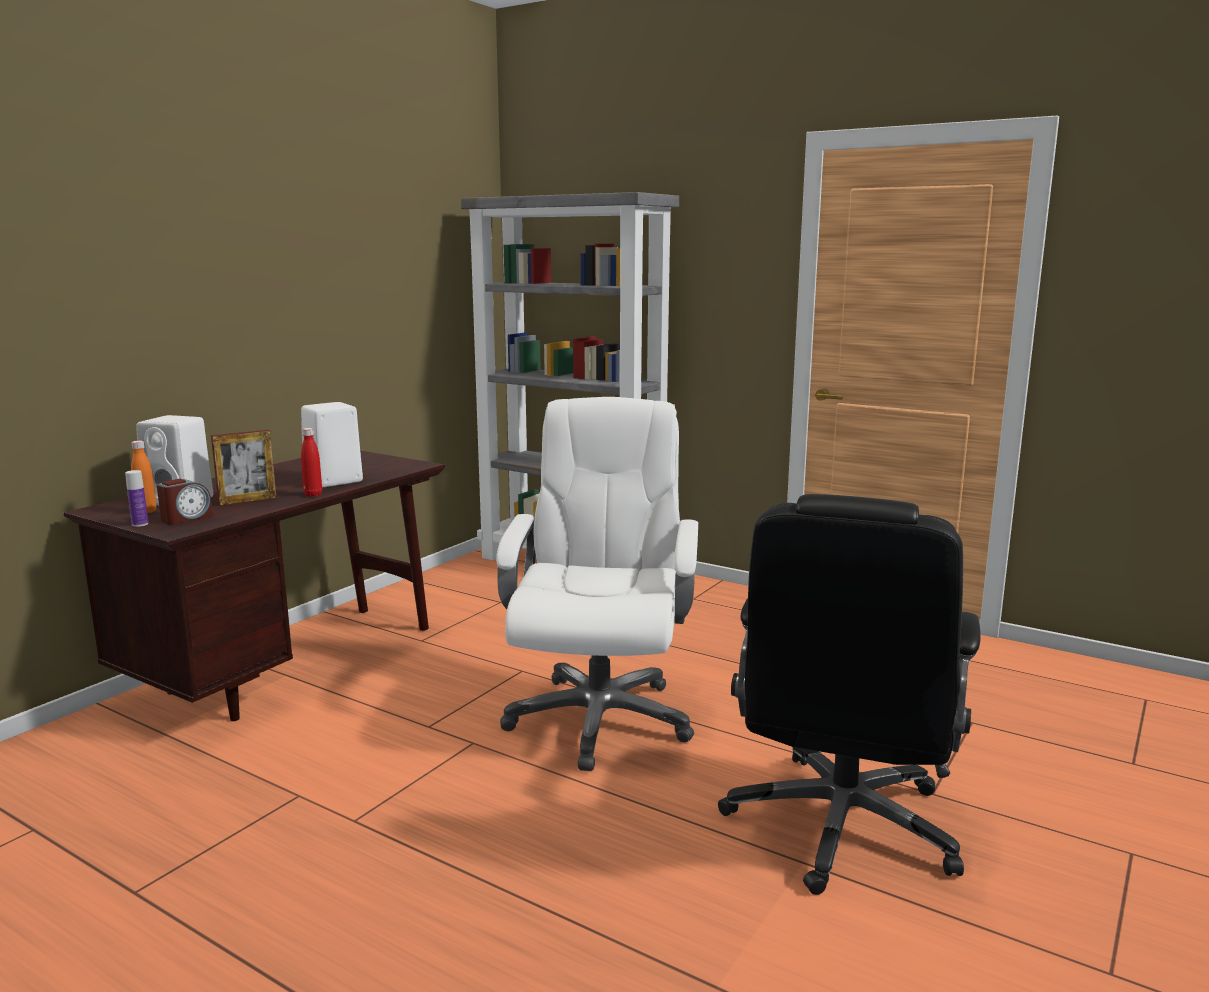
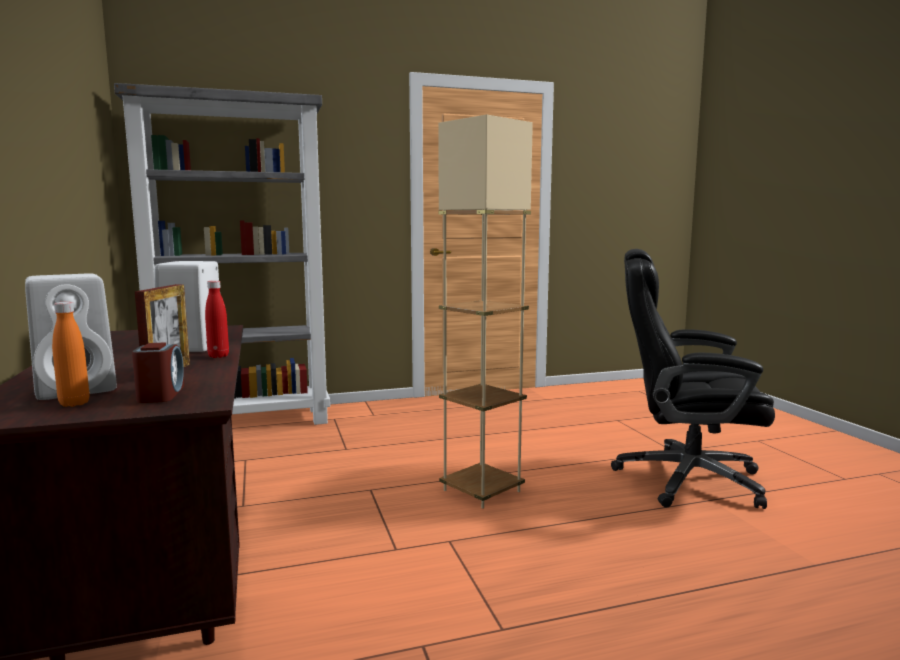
camera: 50 degrees left, 5 degrees down
bottle [125,470,148,527] -> none
white office chair [496,397,698,771] -> beige floor lamp [438,115,533,509]
black office chair [718,494,981,895] -> black office chair turned 135 degrees clockwise [611,249,775,509]

